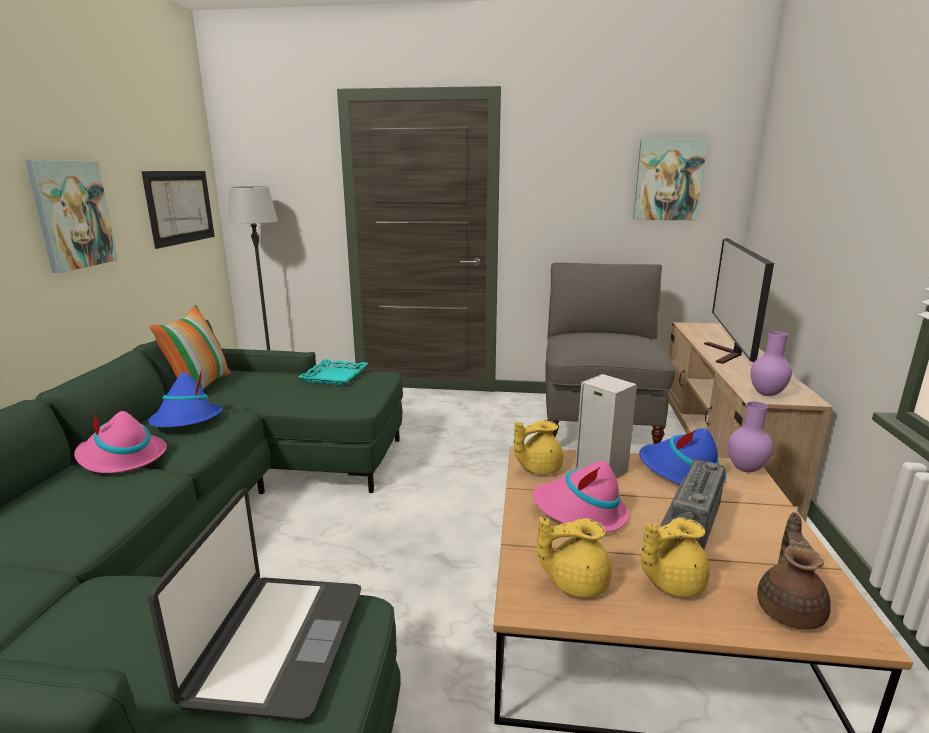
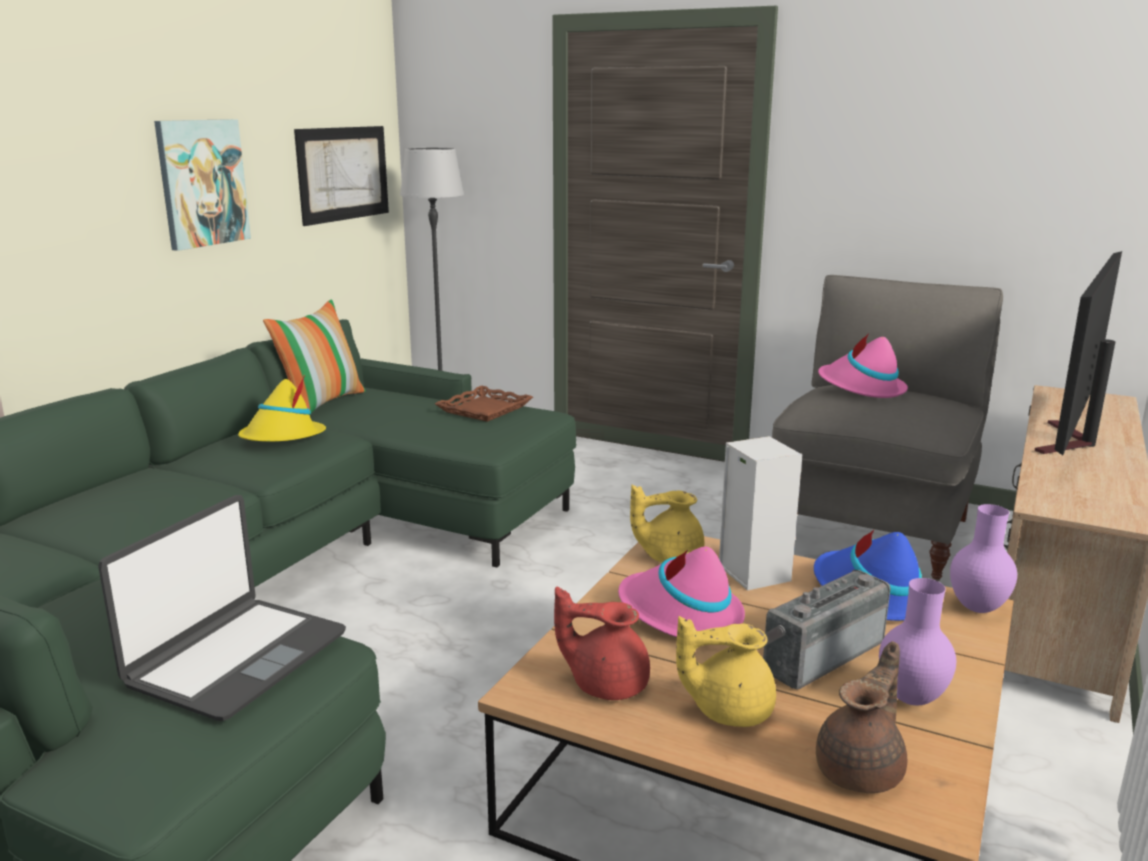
camera: 20 degrees right, 0 degrees up
pink hat [74,411,167,473] -> pink hat moved to [818,333,908,398]
blue hat [148,369,223,427] -> yellow hat [238,375,326,441]
turquoise tray [298,359,368,386] -> brown tray [435,386,533,422]
yellow teapot [537,517,612,598] -> red teapot [554,587,650,700]
picture [633,138,708,220] -> none
purple vase [751,331,792,396] -> purple vase moved to [879,578,956,705]

